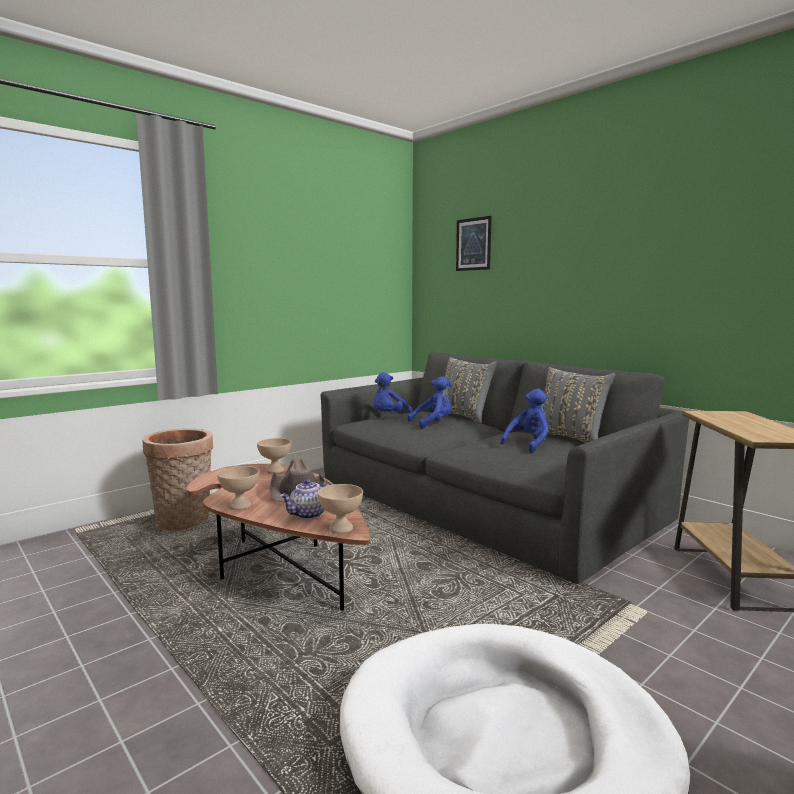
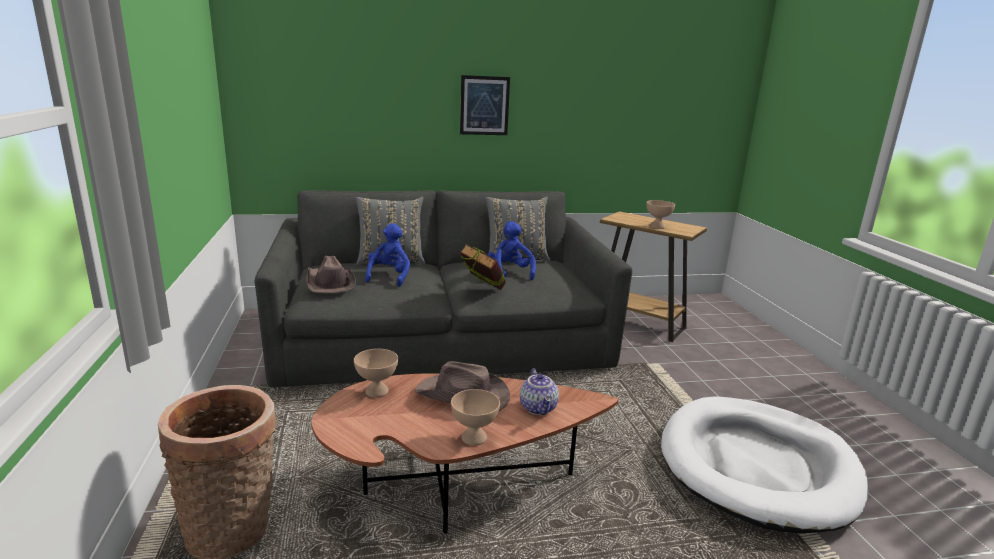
camera: 60 degrees left, 10 degrees up
beige bowl [318,484,363,534] -> beige bowl moved to [647,200,675,229]
blue plush toy [374,372,413,414] -> brown hat [307,256,356,293]
picture [456,216,492,271] -> picture moved to [460,75,510,135]
none -> book [460,244,506,290]

